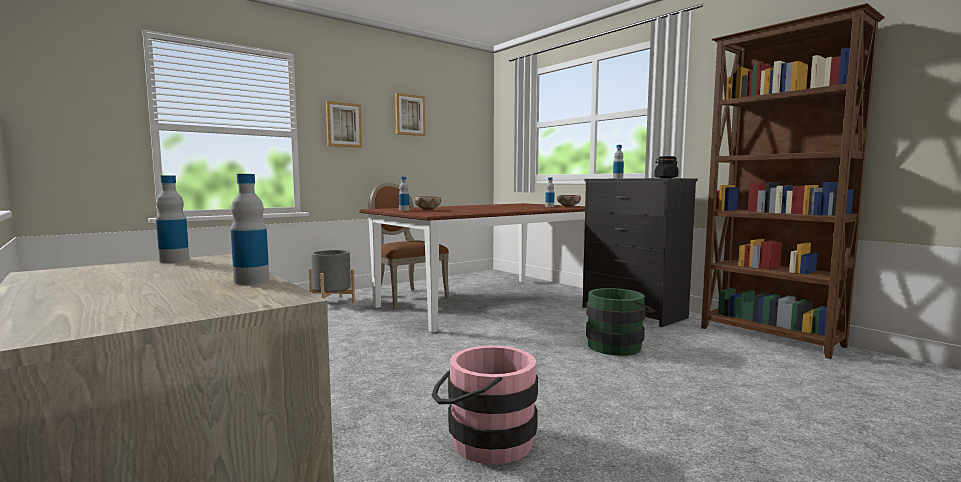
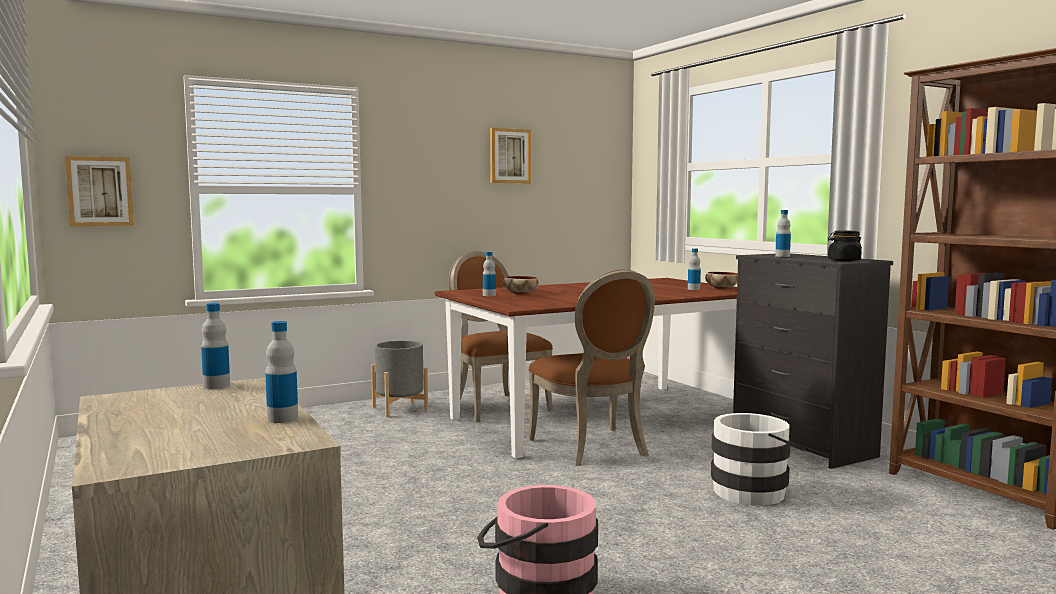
camera: 10 degrees right, 0 degrees up
picture [326,101,362,148] -> picture moved to [65,156,134,226]
green bucket [586,288,655,356] -> white bucket [711,413,805,506]
none -> brown chair [528,269,655,466]

